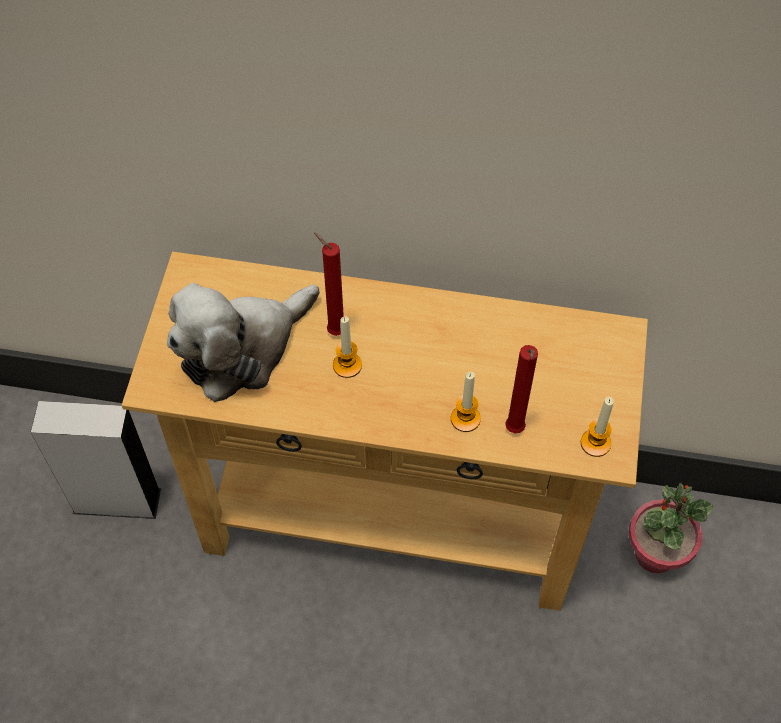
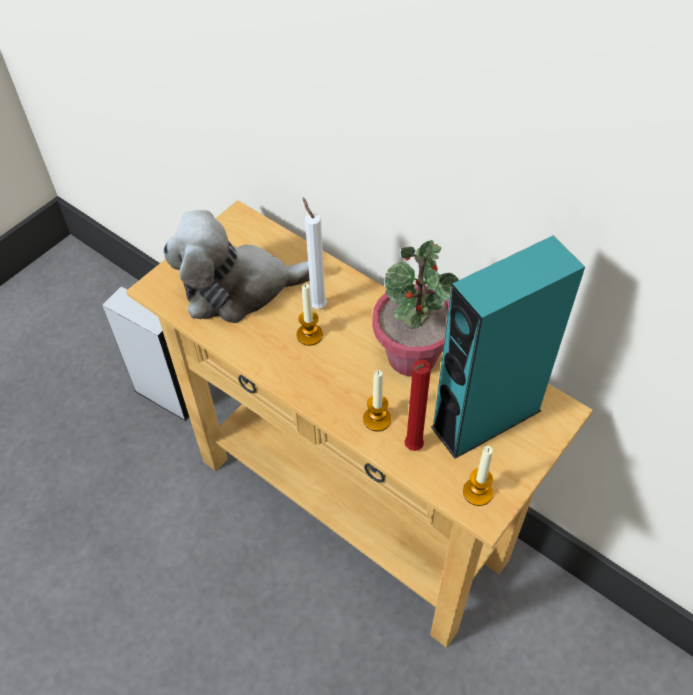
camera: 30 degrees right, 5 degrees down
red candle [314,232,344,336] -> white candle [303,198,327,309]
potted plant [629,483,714,573] -> potted plant moved to [372,240,459,377]
none -> turquoise speaker [431,236,585,459]

